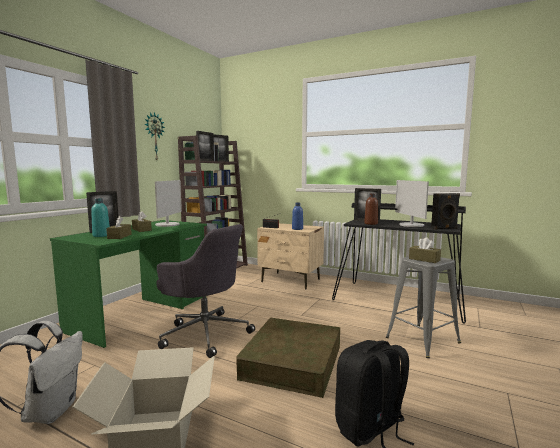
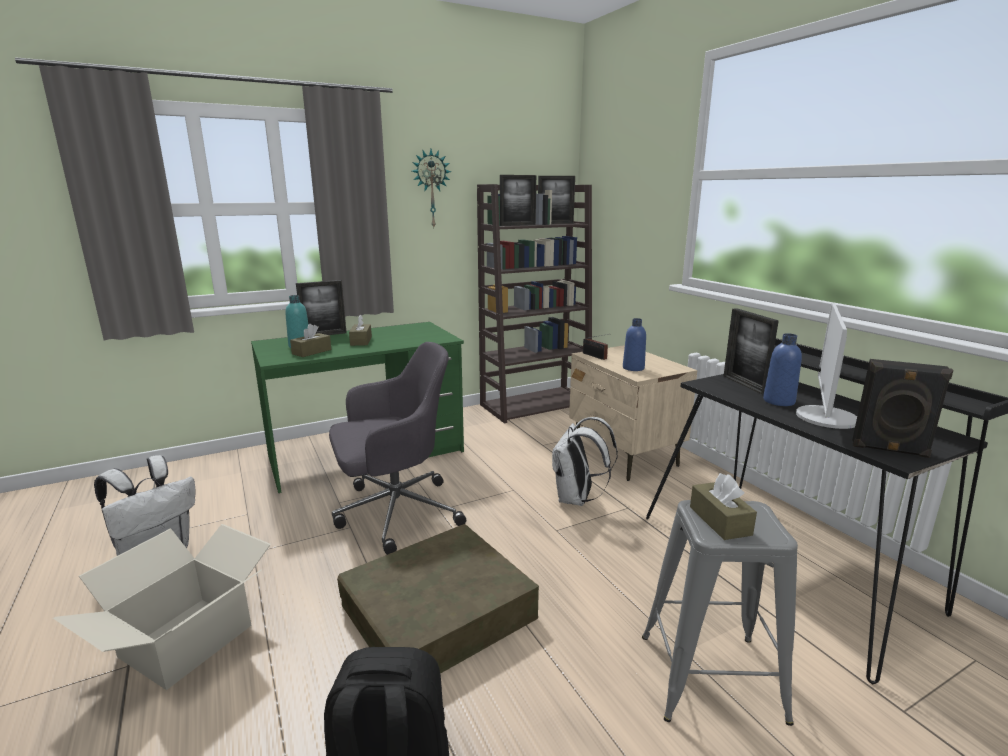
camera: 35 degrees right, 10 degrees up
monitor [155,180,182,227] -> none
grey office chair [156,224,255,358] -> grey office chair turned 90 degrees counterclockwise [329,342,466,555]
brown bottle [364,193,378,225] -> none
none -> white backpack [552,417,618,506]
none -> blue bottle [763,333,802,406]

